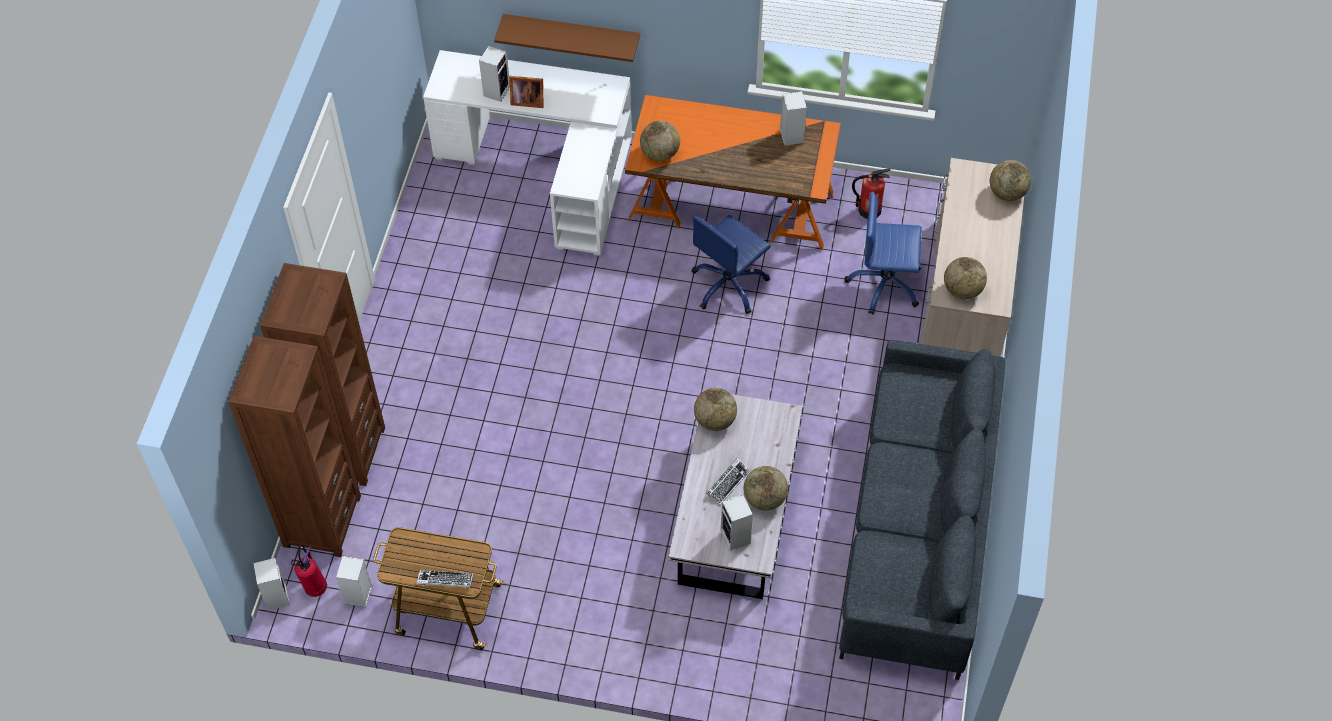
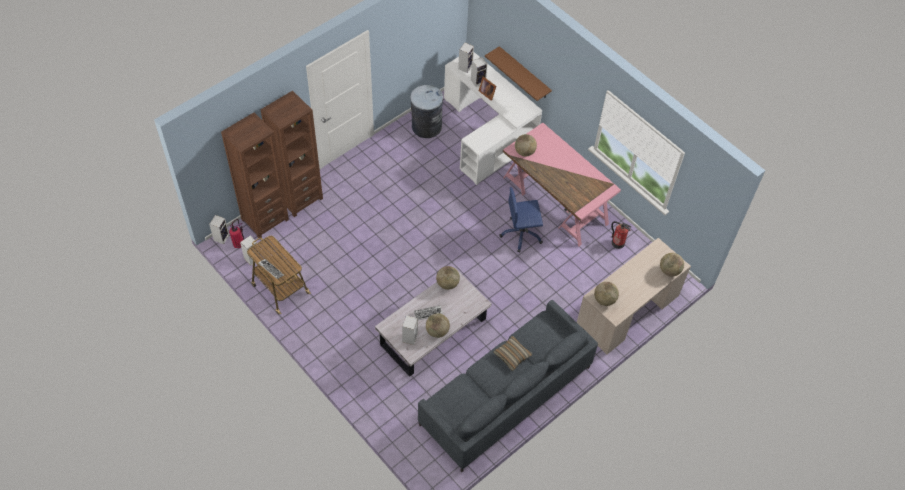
camera: 35 degrees right, 0 degrees up
orange desk [625,95,841,250] -> pink desk [503,123,621,247]
speaker [780,91,807,146] -> speaker moved to [458,43,474,73]
blue office chair [844,192,921,314] -> none
none -> grey trash can [410,85,443,138]
none -> pillow [493,336,533,371]

